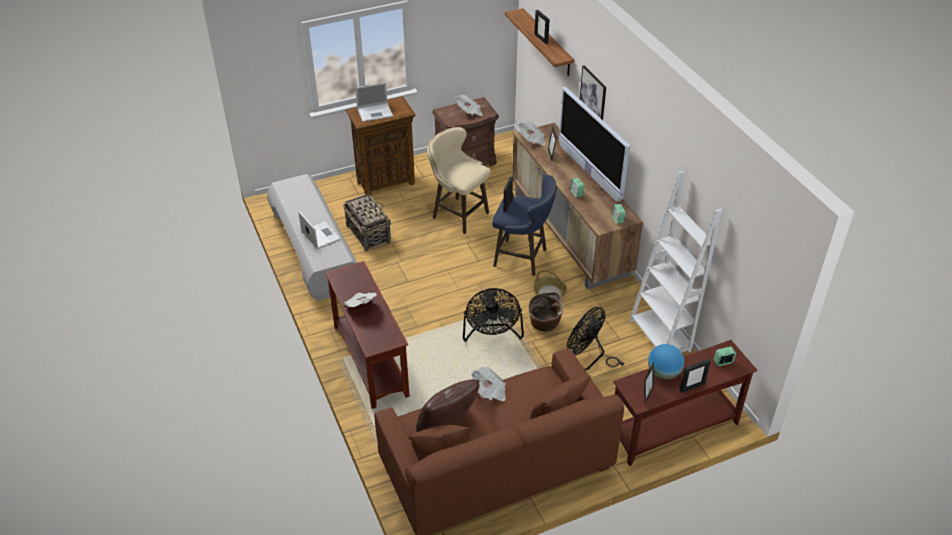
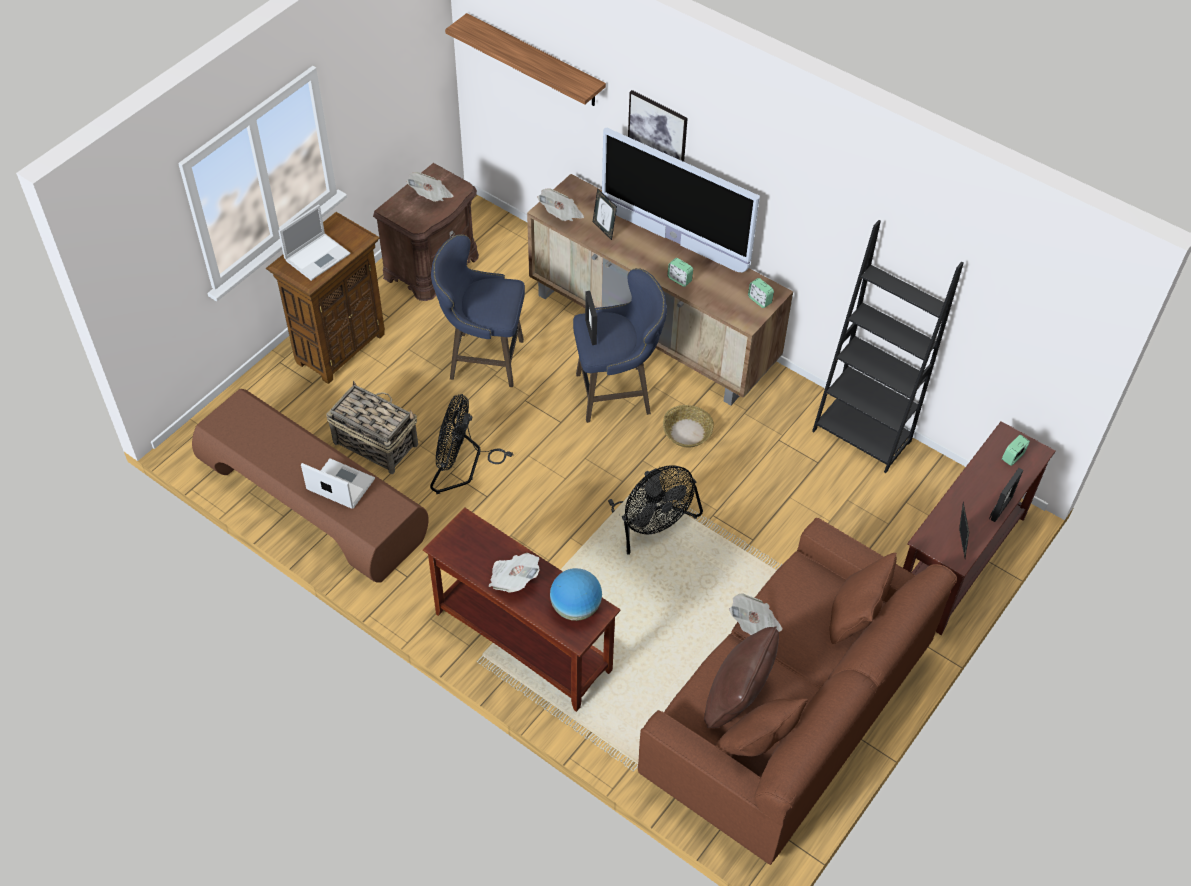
camera: 30 degrees left, 10 degrees up
grey bench [267,174,357,301] -> brown bench [192,389,429,583]
beige stool [427,127,491,234] -> blue stool [431,234,525,387]
basket [529,292,564,331] -> none
picture frame [534,10,550,44] -> none
black fan [566,307,624,370] -> black fan moved to [430,394,513,494]
white bookcase [629,171,723,352] -> black bookcase [812,220,964,473]
globe [648,344,684,380] -> globe moved to [550,568,602,621]

